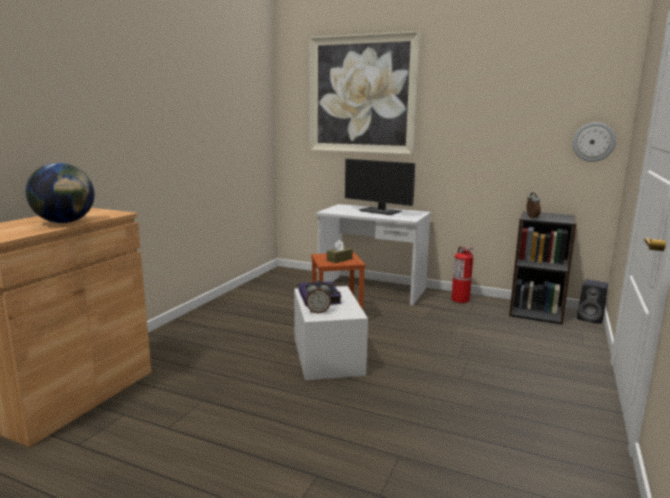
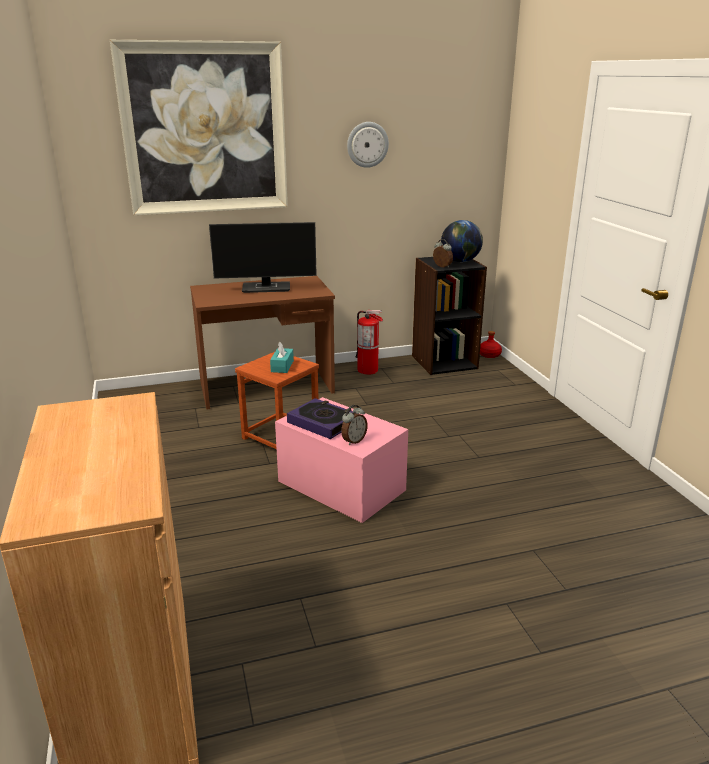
camera: 40 degrees left, 10 degrees up
globe [26,163,94,223] -> globe moved to [441,220,483,262]
white storage box [294,286,368,380] -> pink storage box [275,397,408,523]
white desk [316,204,431,306] -> brown desk [190,276,335,410]
brown tissue box [327,240,353,263] -> turquoise tissue box [270,342,294,373]
wall clock [572,122,616,162] -> wall clock moved to [347,122,389,168]
black speaker [577,279,608,324] -> red bottle [480,331,502,358]

